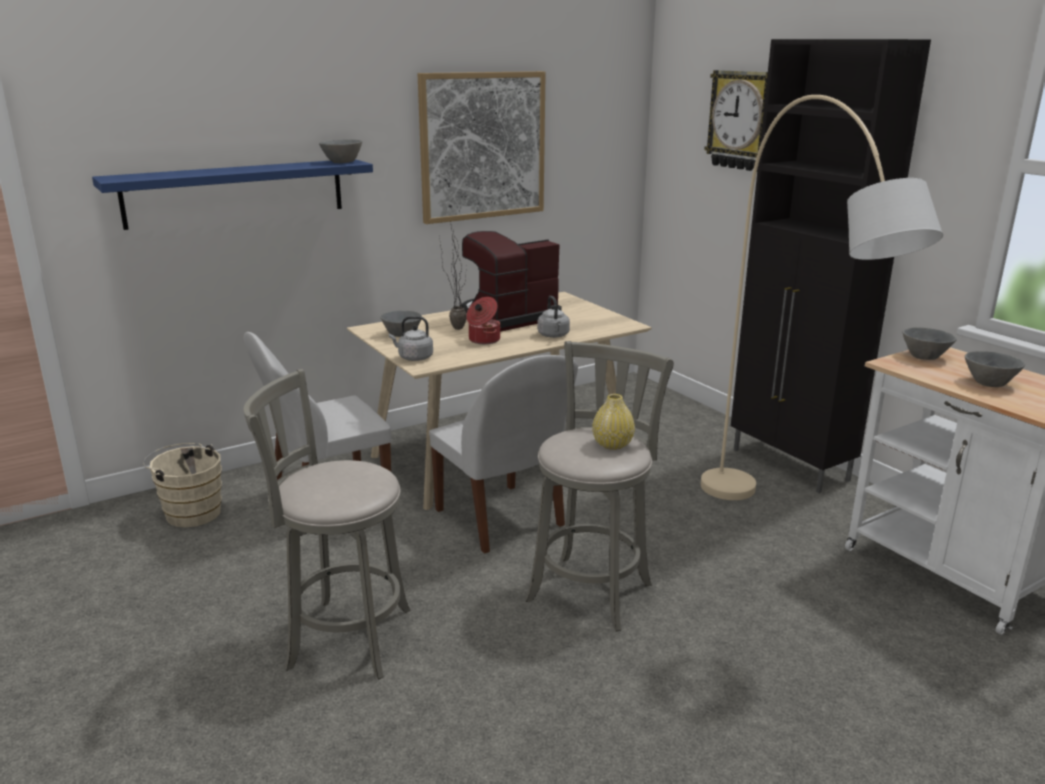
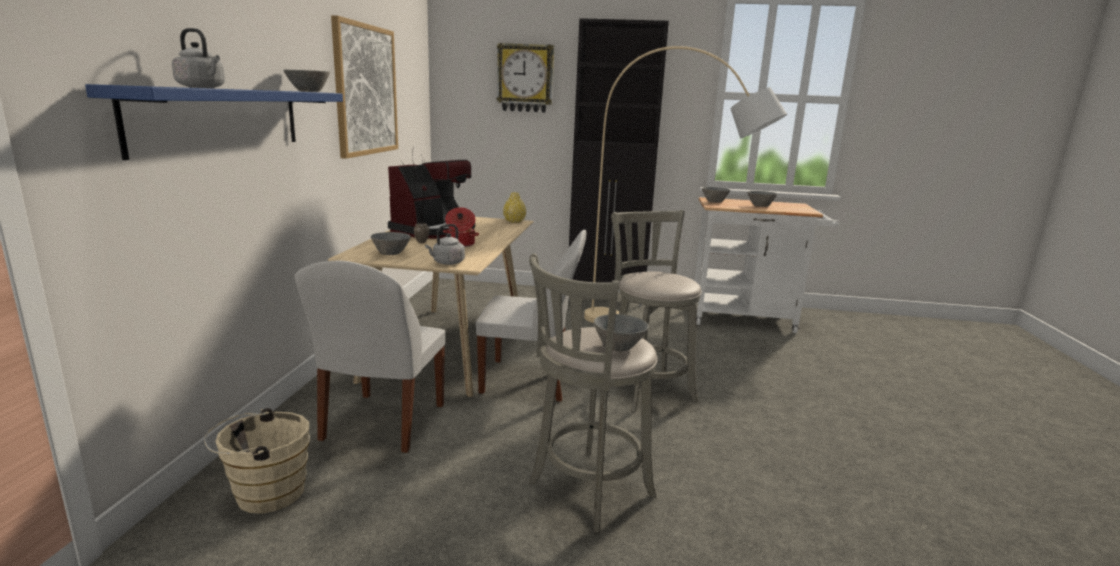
camera: 50 degrees left, 5 degrees down
coffee machine [461,231,562,332] -> coffee machine turned 150 degrees counterclockwise [388,160,475,239]
grey kettle [537,296,570,338] -> grey kettle moved to [172,28,225,88]
yellow vase [592,394,635,450] -> yellow vase moved to [503,193,526,223]
none -> grey bowl [594,314,649,351]

